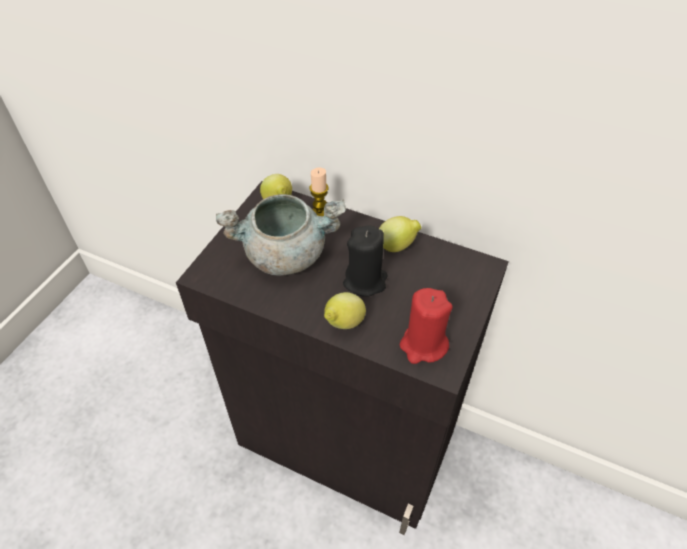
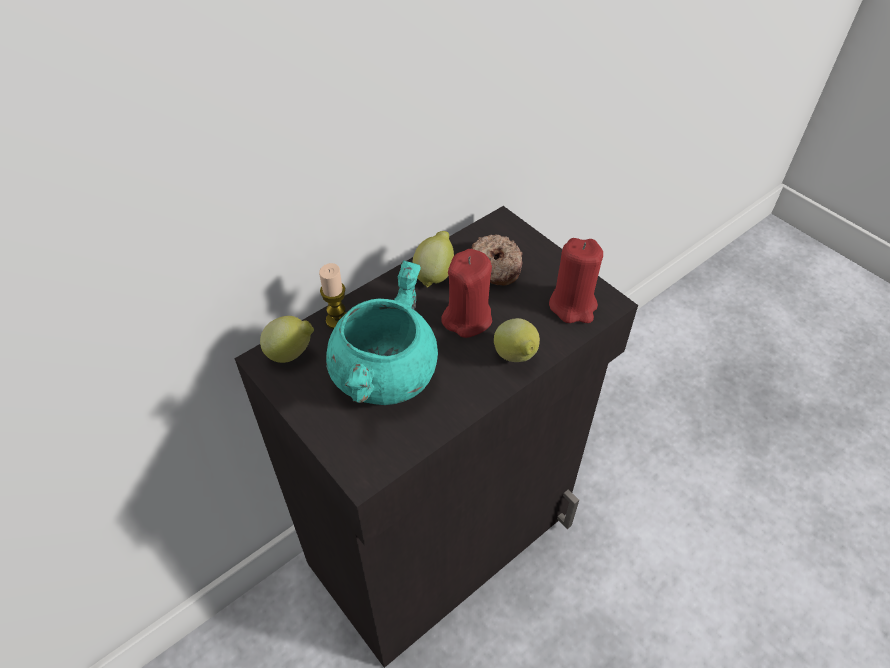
camera: 65 degrees left, 0 degrees up
grey cooking pot [216,194,346,276] -> turquoise cooking pot [326,260,438,405]
black candle [343,225,388,297] -> red candle [441,249,492,338]
none -> donut [472,234,523,285]

